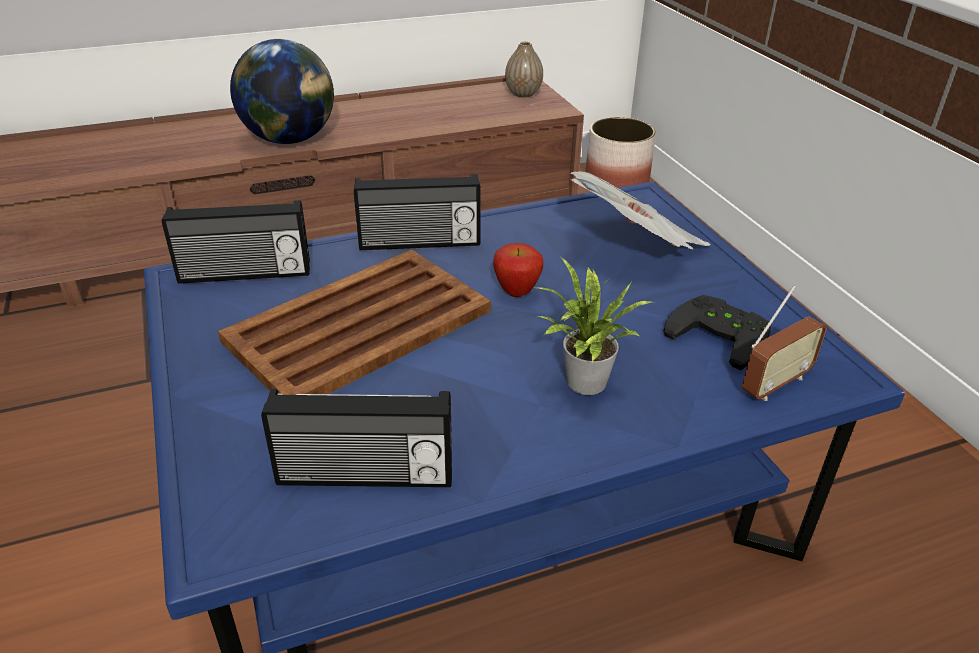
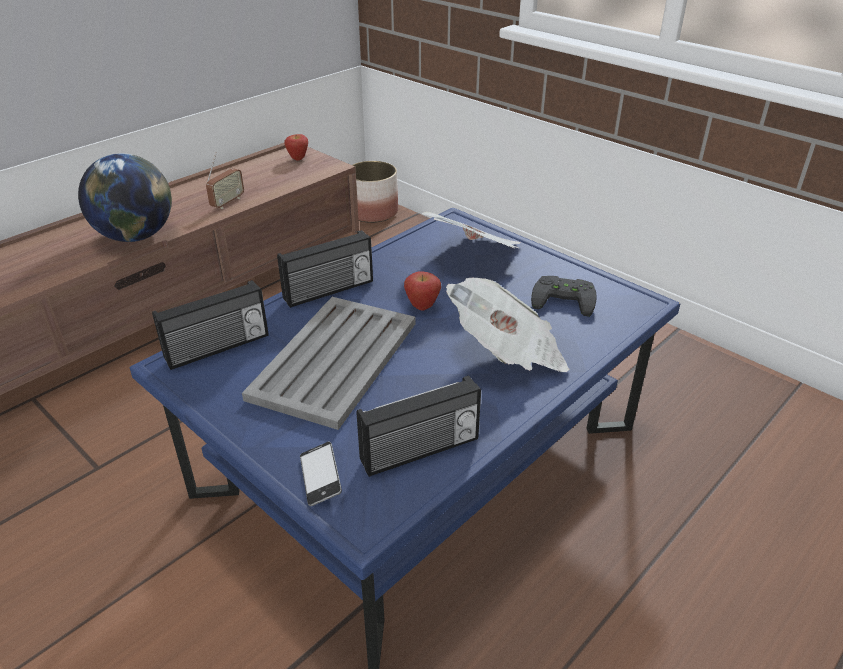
camera: 25 degrees left, 0 degrees up
brown tray [218,249,491,395] -> grey tray [242,297,415,430]
vase [505,42,543,97] -> apple [284,134,308,160]
potted plant [536,256,652,395] -> newspaper [446,278,569,372]
radio [742,285,827,401] -> radio moved to [206,152,244,209]
none -> phone [300,442,342,506]

